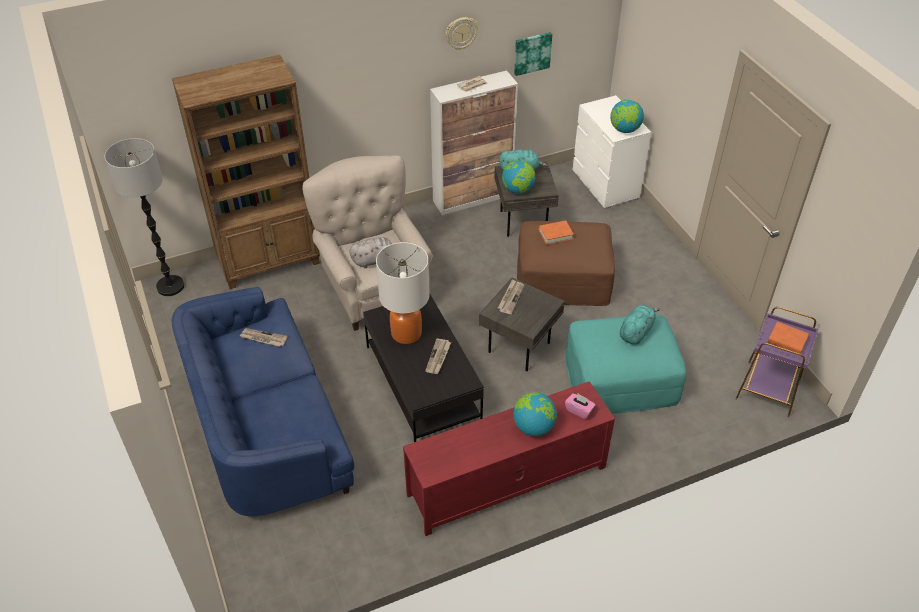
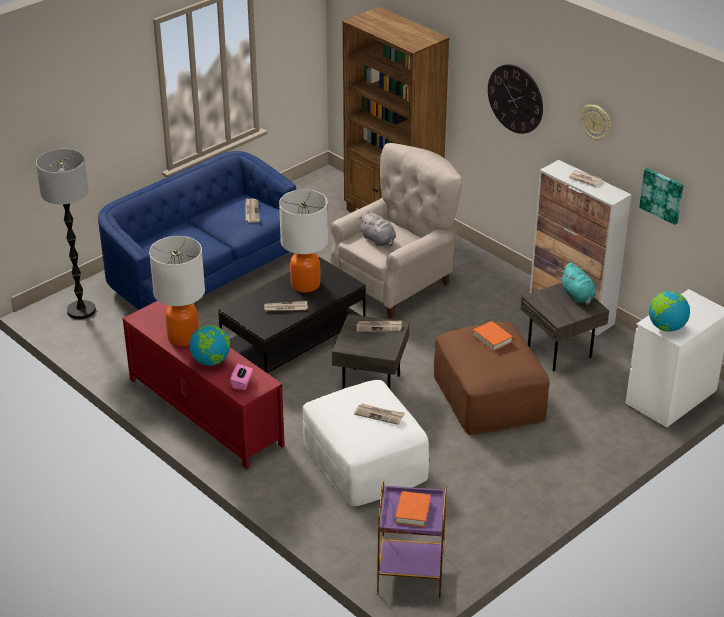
camera: 70 degrees right, 10 degrees down
floor lamp [104,138,184,296] -> floor lamp moved to [36,149,96,319]
globe [502,160,536,194] -> none
turquoise ottoman [565,314,686,414] -> white ottoman [303,380,429,506]
turquoise plush toy [620,305,660,344] -> newspaper [354,403,405,425]
none -> table lamp [149,236,205,346]
none -> wall clock [488,64,543,134]

